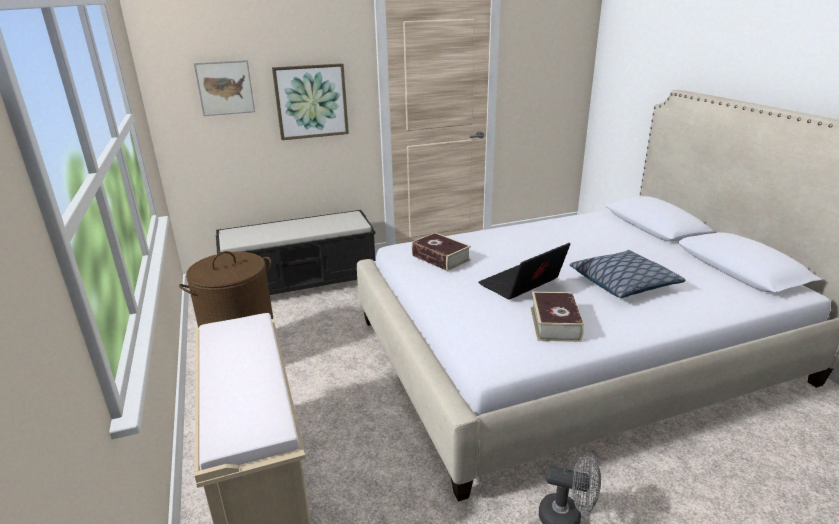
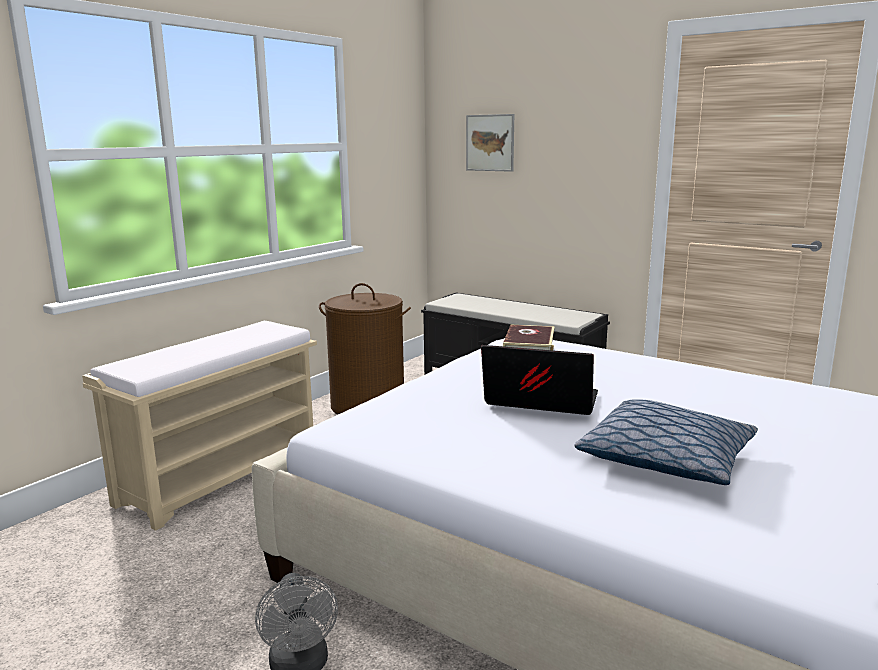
camera: 55 degrees right, 10 degrees down
picture [272,63,349,140] -> none
book [531,292,584,342] -> none

